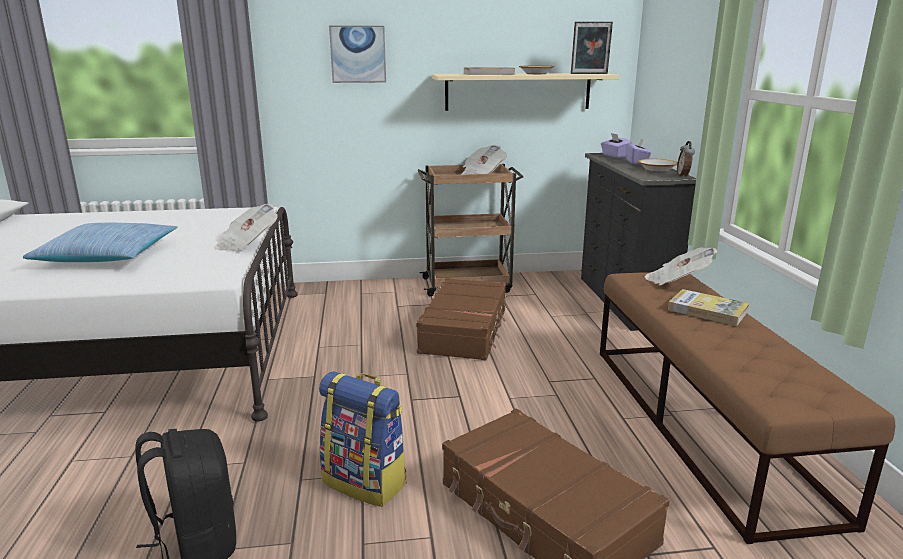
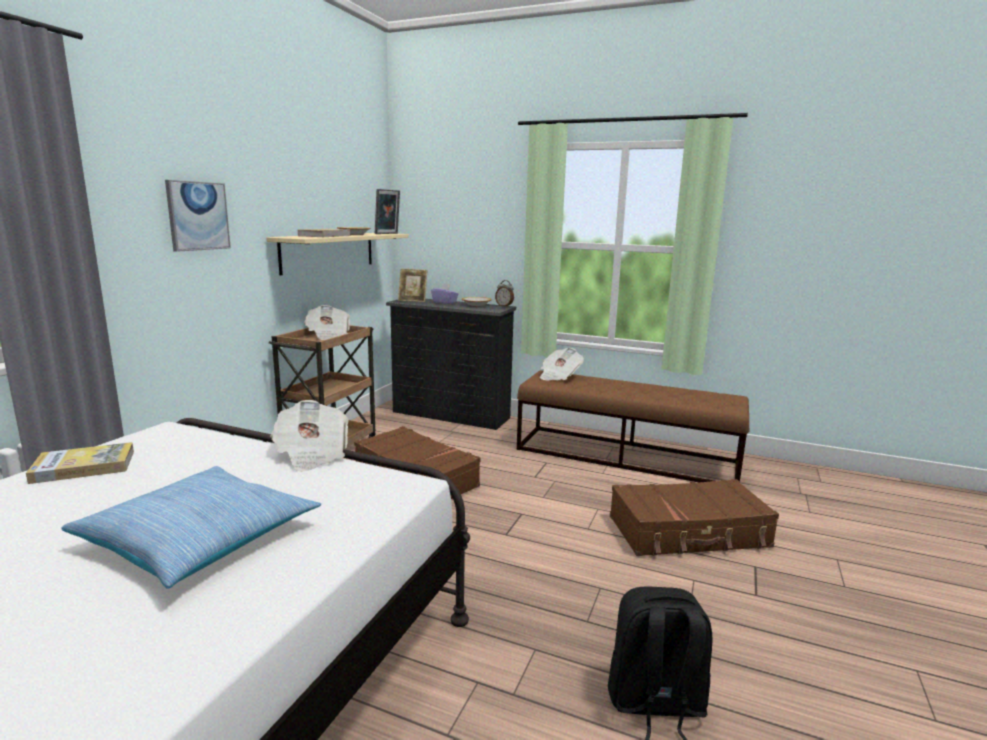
camera: 60 degrees left, 5 degrees down
backpack [319,371,407,507] -> none
purple tissue box [601,133,632,158] -> picture frame [398,268,428,302]
book [668,289,749,326] -> book moved to [26,442,134,484]

